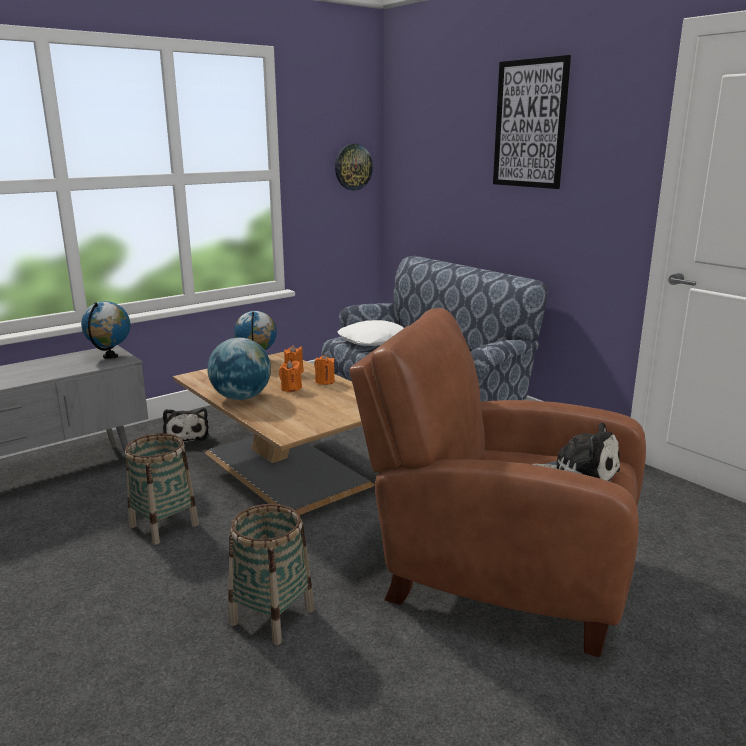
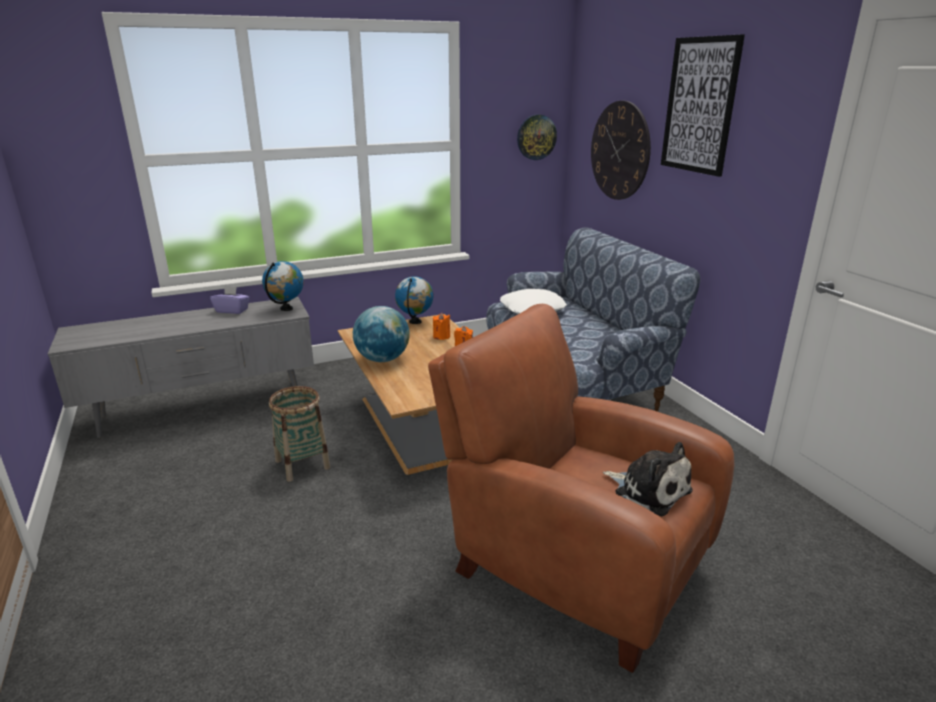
camera: 15 degrees right, 5 degrees up
plush toy [163,408,209,442] -> none
basket [228,504,314,645] -> none
orange candle [279,360,302,392] -> none
none -> purple tissue box [210,285,250,314]
none -> wall clock [591,101,651,200]

